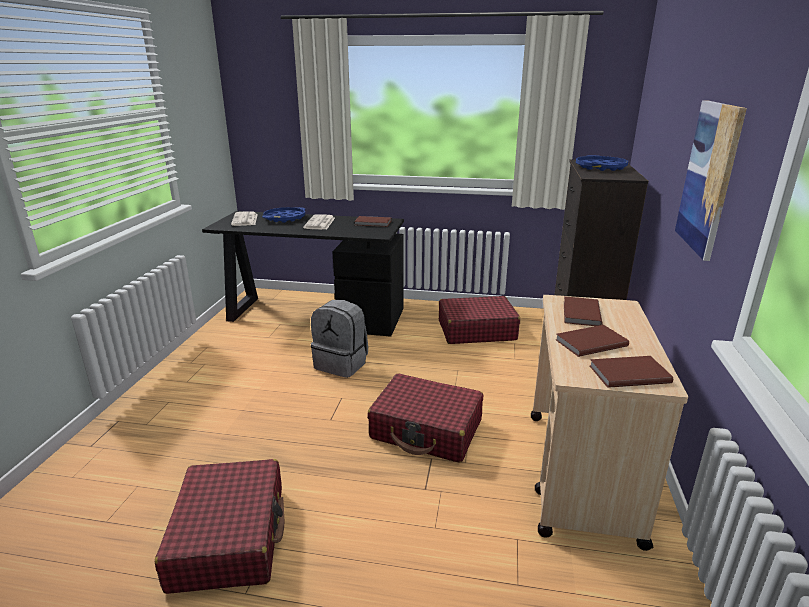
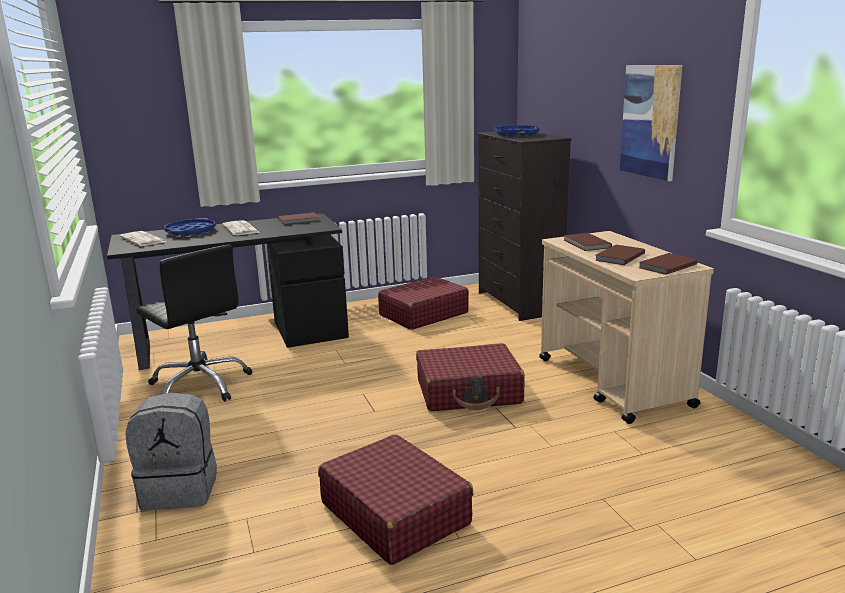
camera: 30 degrees left, 5 degrees down
grey backpack [311,300,368,378] -> grey backpack moved to [125,392,217,510]
none -> black office chair [136,244,252,402]

